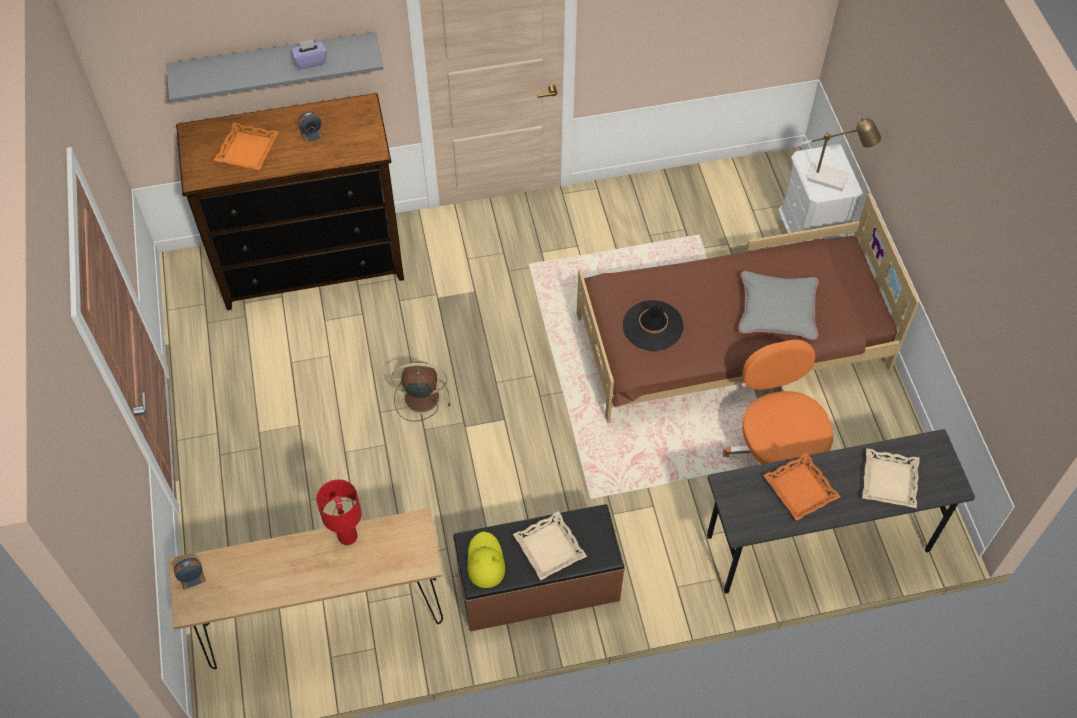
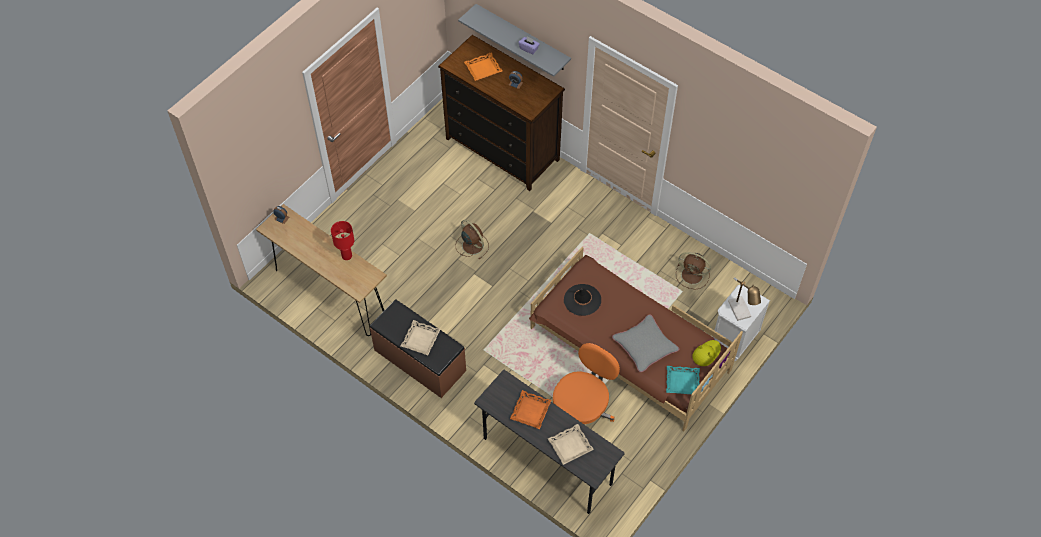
camera: 50 degrees right, 0 degrees up
yellow hat [467,532,505,588] -> yellow hat moved to [692,340,721,366]
none -> turquoise tray [666,366,700,394]
none -> brown fan [676,252,711,289]

